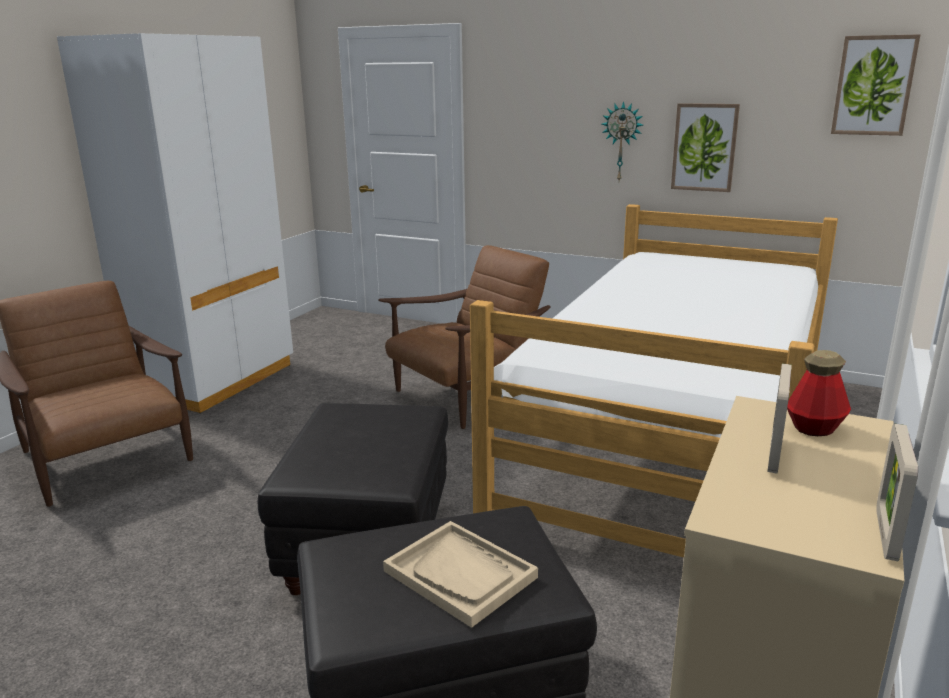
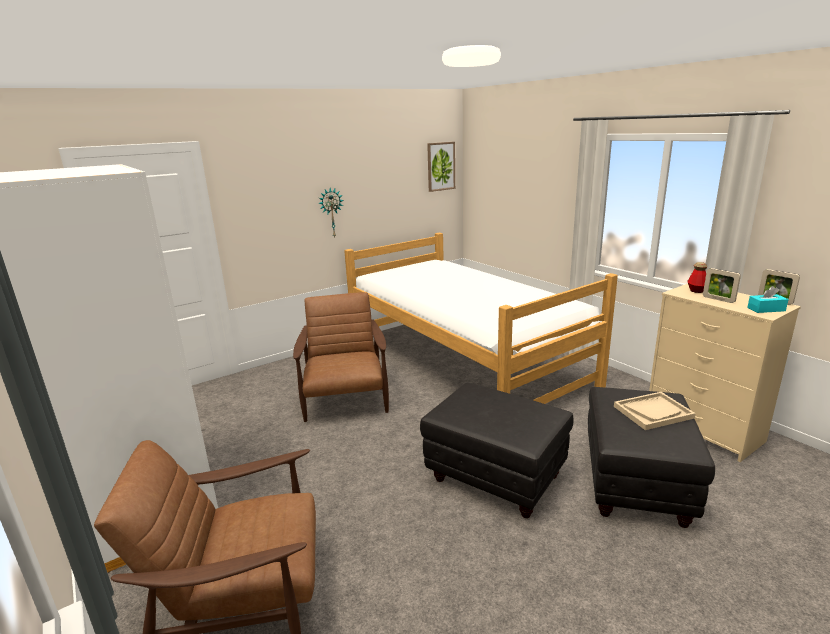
camera: 60 degrees left, 0 degrees up
picture [671,103,740,192] -> none
none -> turquoise tissue box [747,286,789,313]

